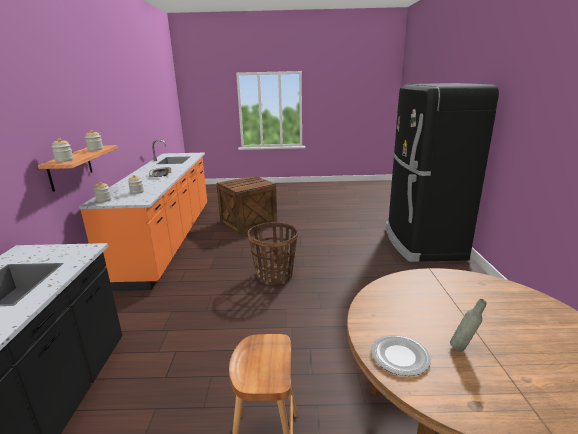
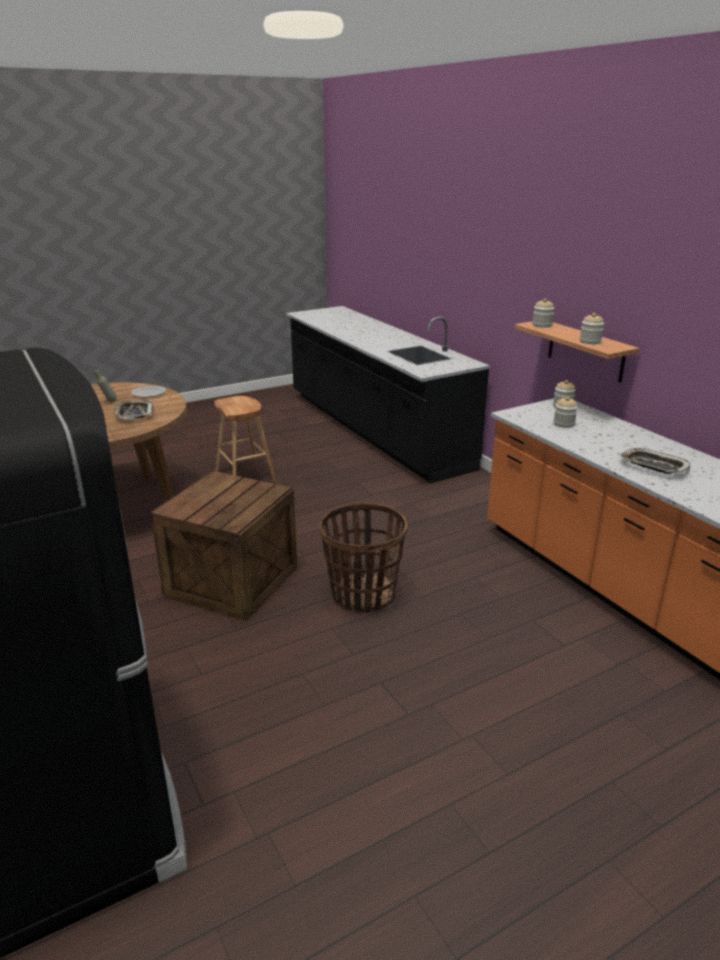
camera: 150 degrees right, 5 degrees up
crate [216,176,277,234] -> crate moved to [151,471,297,621]
none -> tray [114,400,153,419]

